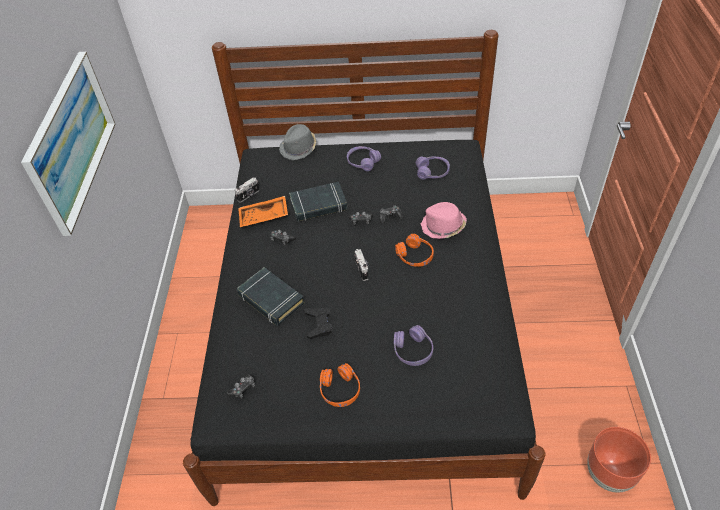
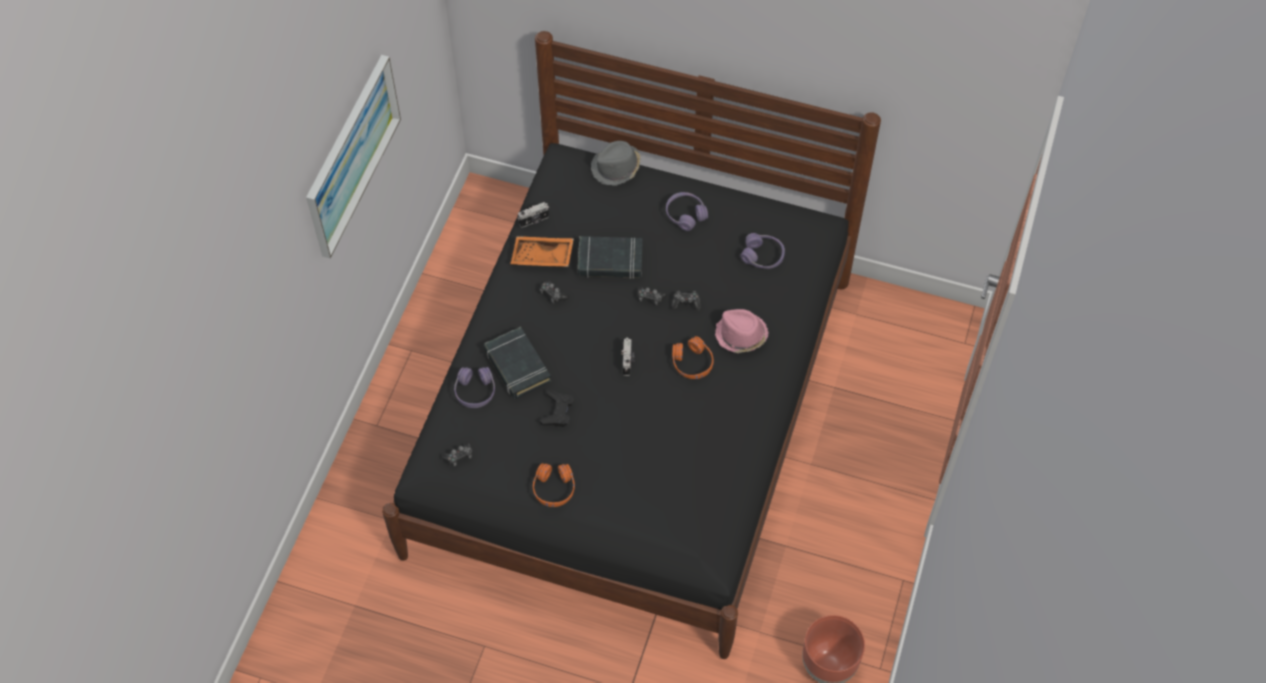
camera: 15 degrees right, 10 degrees up
purple headphones [394,325,433,366] -> purple headphones moved to [454,367,495,408]

